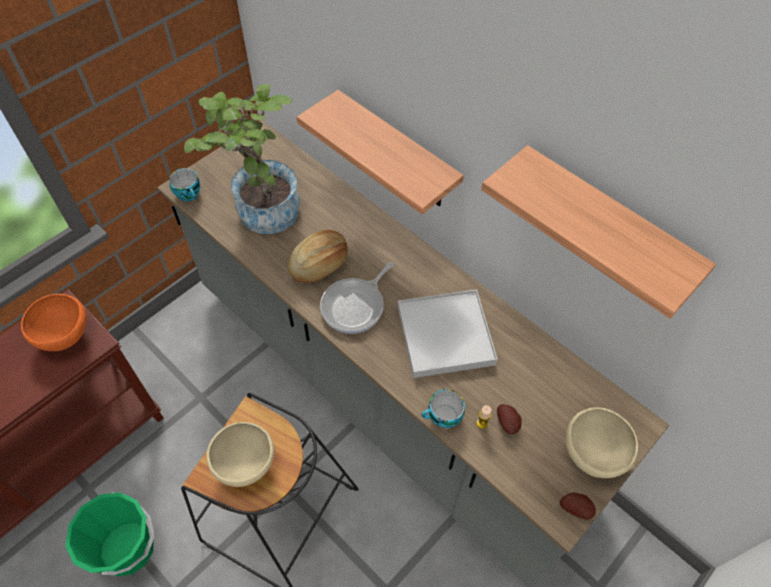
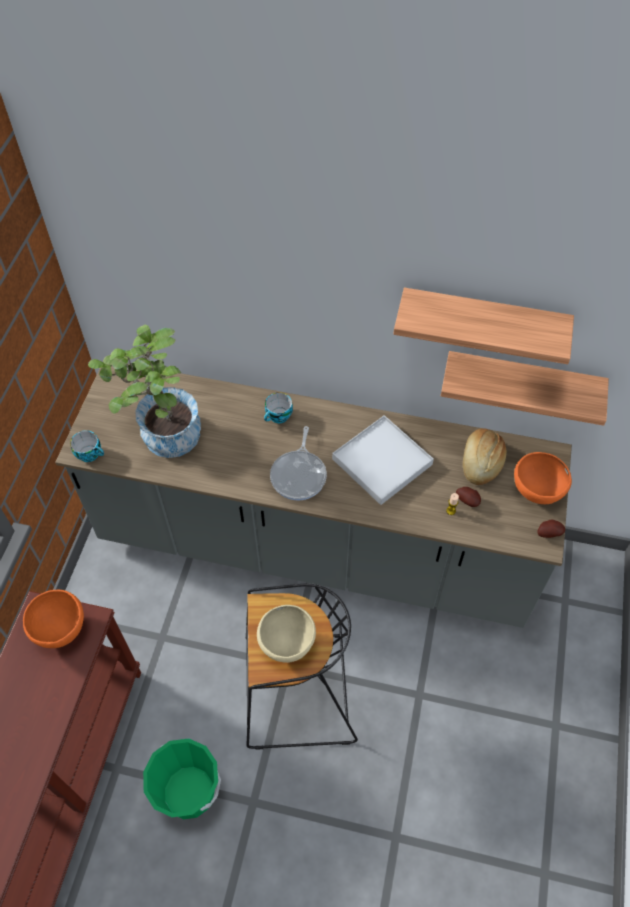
camera: 30 degrees left, 0 degrees up
bread [288,230,348,283] -> bread moved to [463,428,507,485]
shelf [297,90,464,214] -> shelf moved to [441,351,609,426]
cup [422,389,465,428] -> cup moved to [264,392,293,423]
beige bowl [565,407,638,478] -> orange bowl [514,452,572,504]

